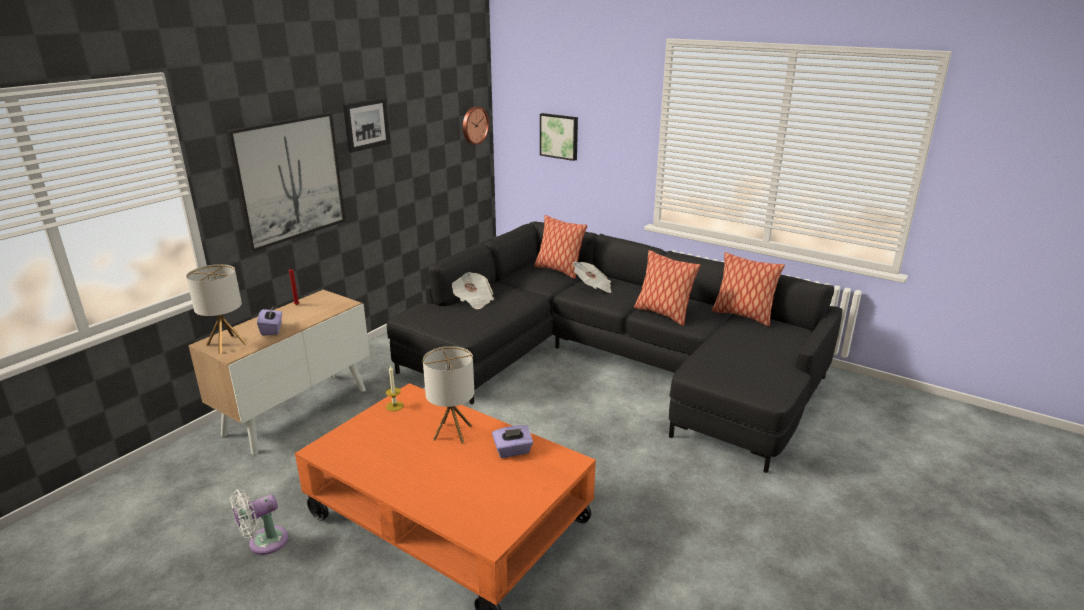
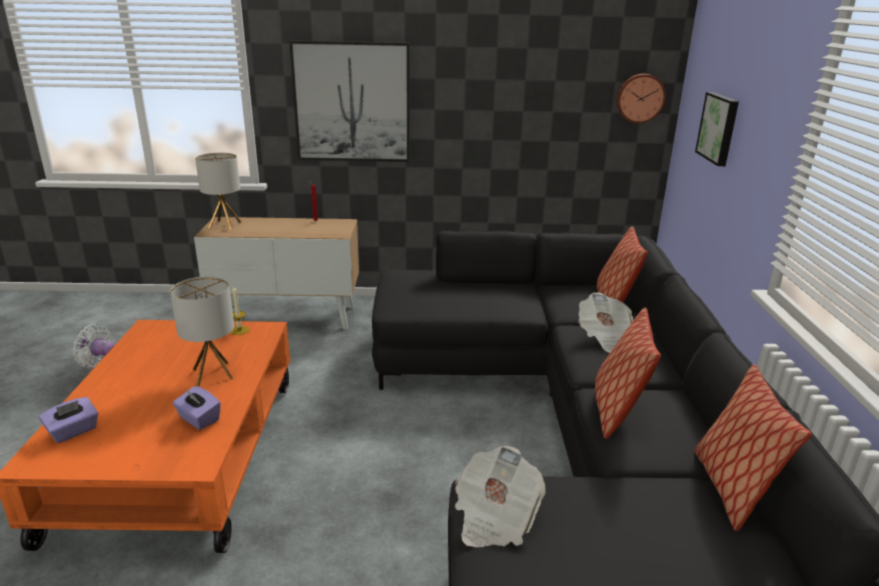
camera: 55 degrees right, 0 degrees up
purple tissue box [257,306,282,336] -> purple tissue box moved to [39,397,98,443]
picture [343,97,390,153] -> none
newspaper [452,272,494,309] -> newspaper moved to [455,446,546,547]

